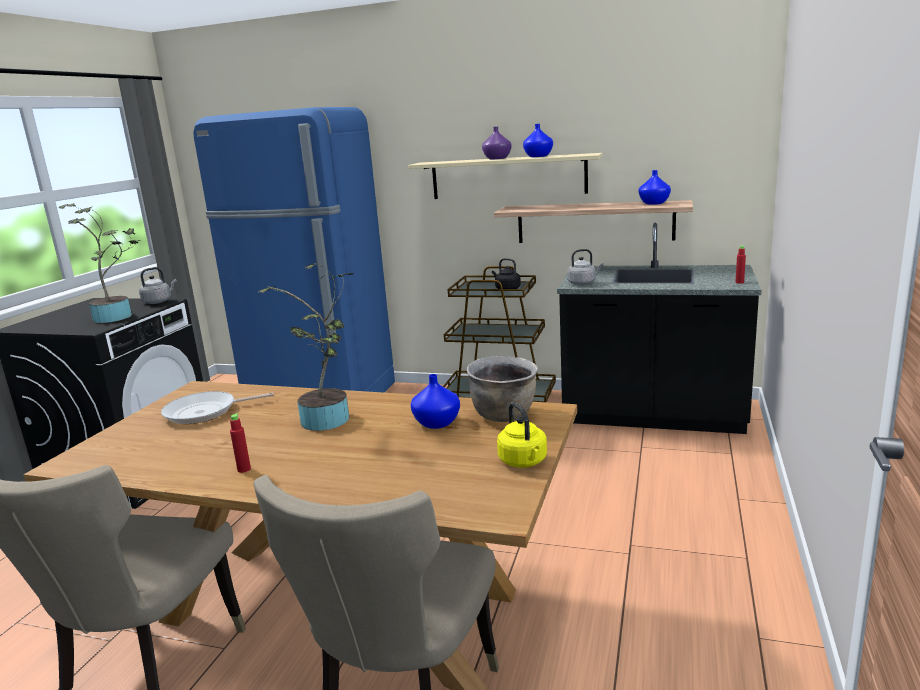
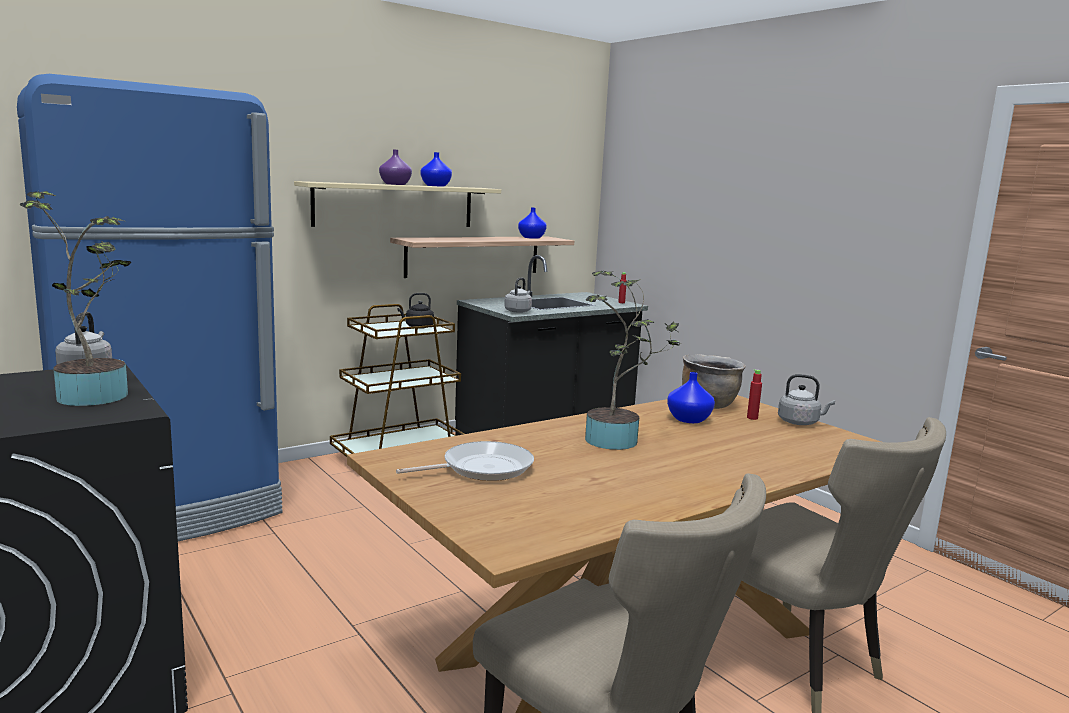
camera: 55 degrees left, 5 degrees down
frying pan [161,391,274,424] -> frying pan turned 135 degrees counterclockwise [396,441,534,481]
red bottle [230,413,251,473] -> red bottle moved to [747,369,762,420]
yellow kettle [497,402,547,468] -> grey kettle [778,374,835,425]

